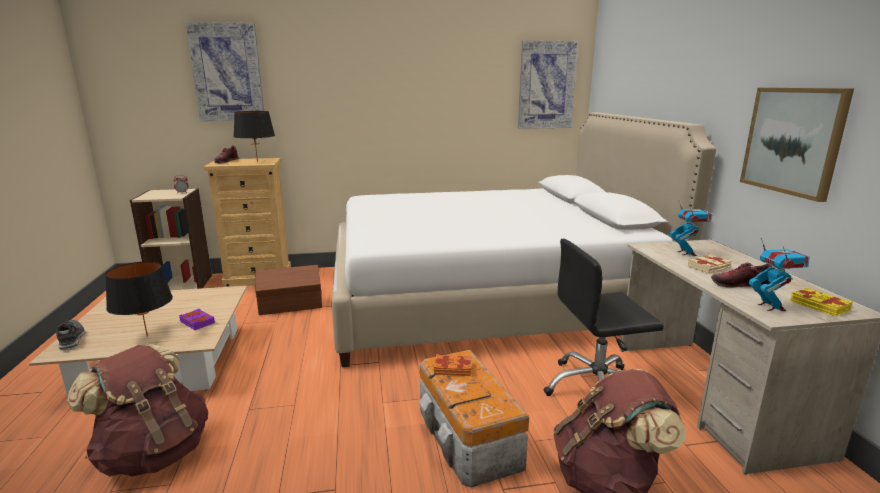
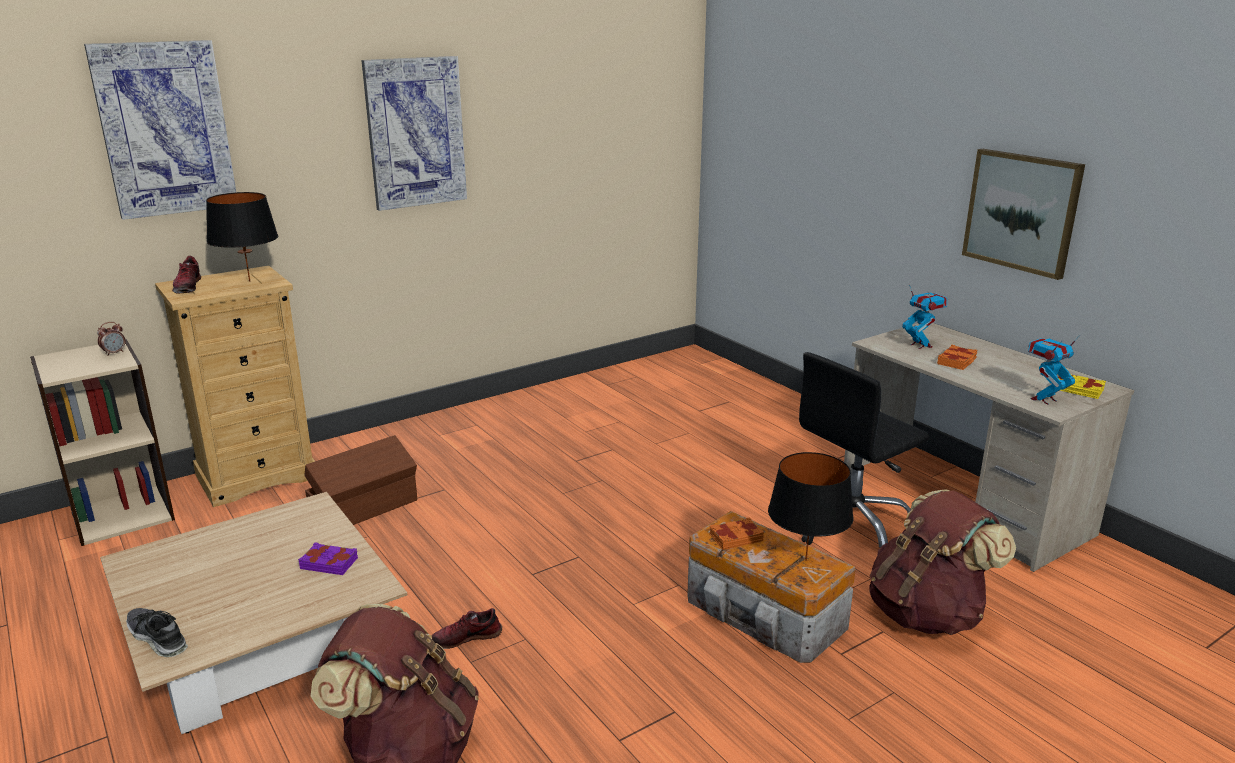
camera: 25 degrees left, 5 degrees up
black table lamp [105,261,173,337] -> black table lamp moved to [768,452,854,561]
white bed [331,112,716,367] -> none
picture [518,40,578,129] -> picture moved to [361,56,467,211]
beige book [688,254,732,274] -> orange book [937,345,977,370]
shoe [711,263,772,288] -> shoe moved to [432,608,502,649]
toy robot [749,238,810,311] -> toy robot turned 90 degrees counterclockwise [1028,335,1080,405]

